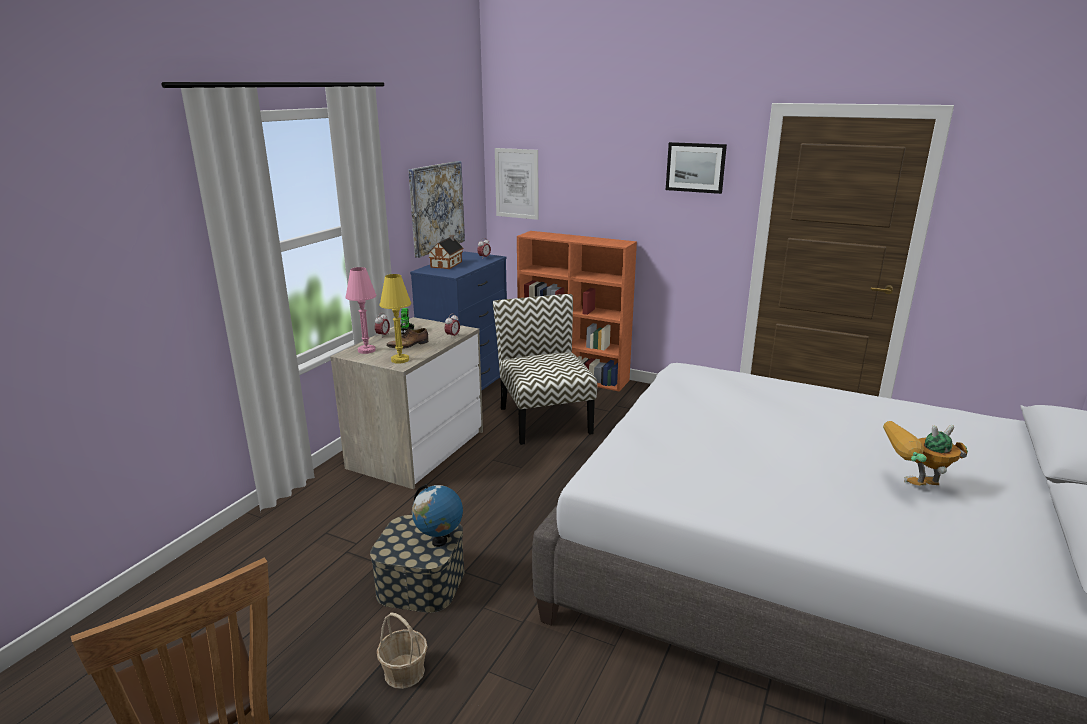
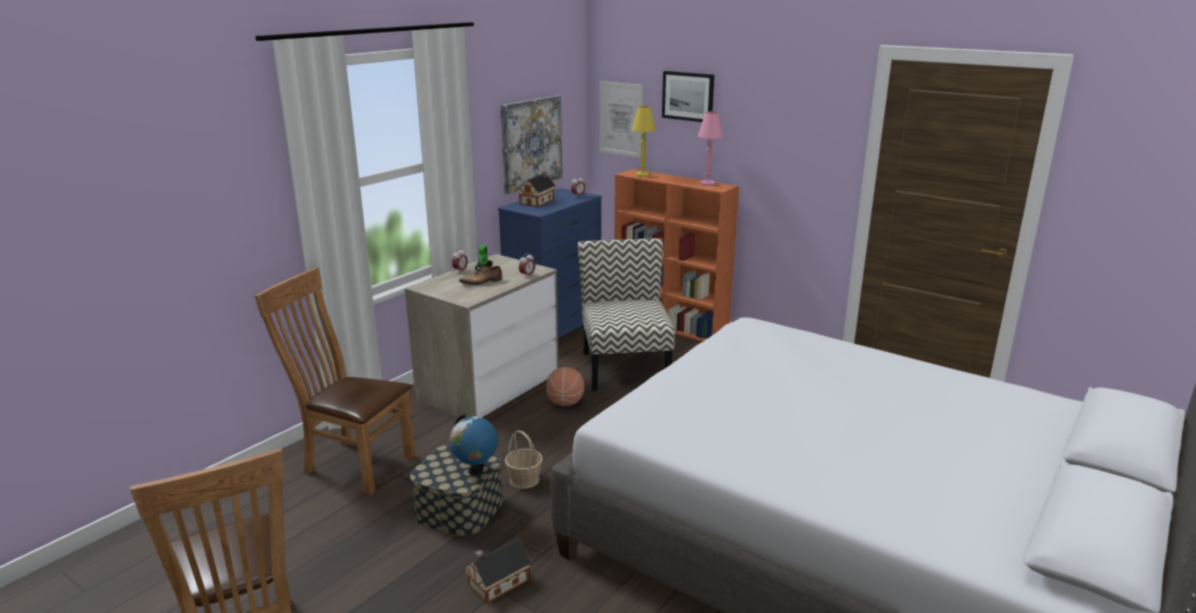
camera: 10 degrees right, 0 degrees up
pink table lamp [346,267,376,354] -> pink table lamp moved to [698,112,723,186]
basket [377,612,428,689] -> basket moved to [505,430,543,489]
yellow table lamp [380,274,411,364] -> yellow table lamp moved to [632,106,656,178]
picture [666,142,727,194] -> picture moved to [662,71,714,122]
toy robot [883,421,968,486] -> none
none -> brown chair [255,268,415,495]
none -> toy house [464,538,531,604]
none -> basketball [546,367,584,406]

